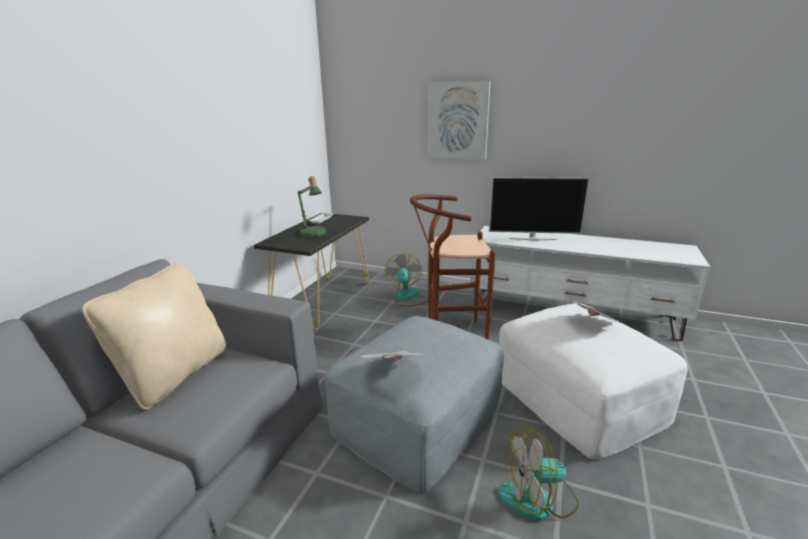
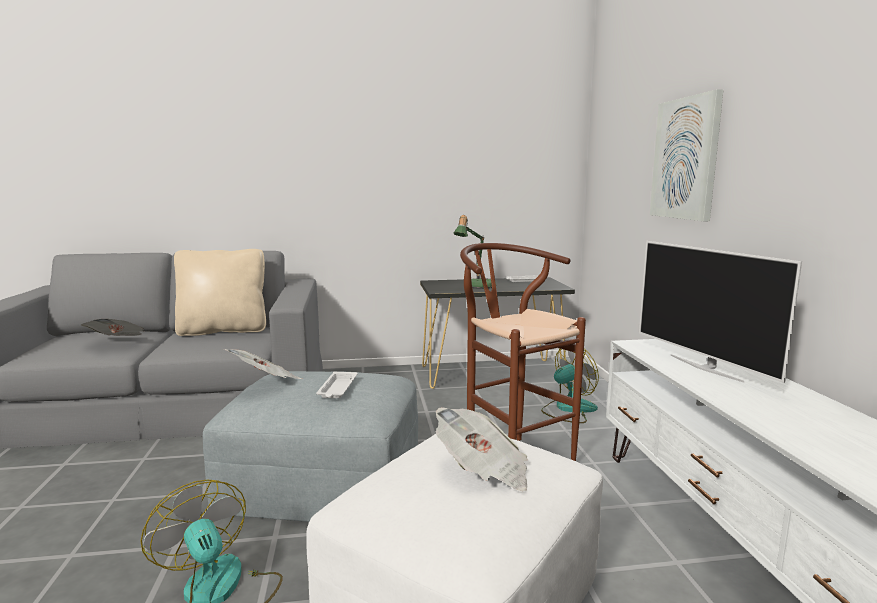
camera: 60 degrees right, 10 degrees down
none -> newspaper [81,319,145,336]
none -> white tray [316,372,357,398]

